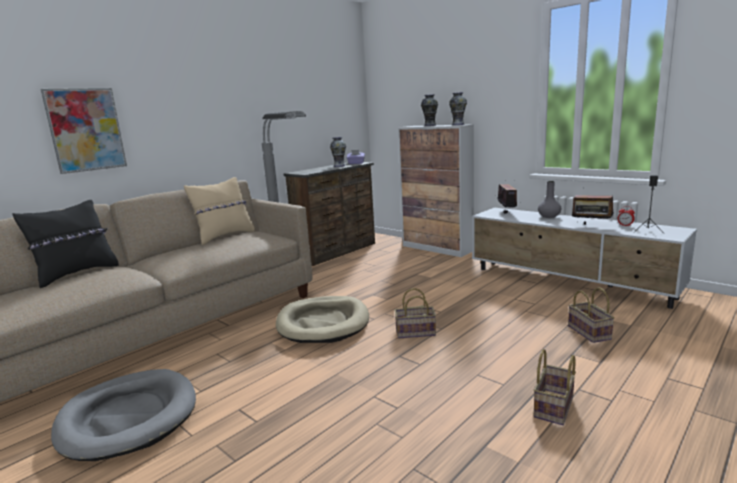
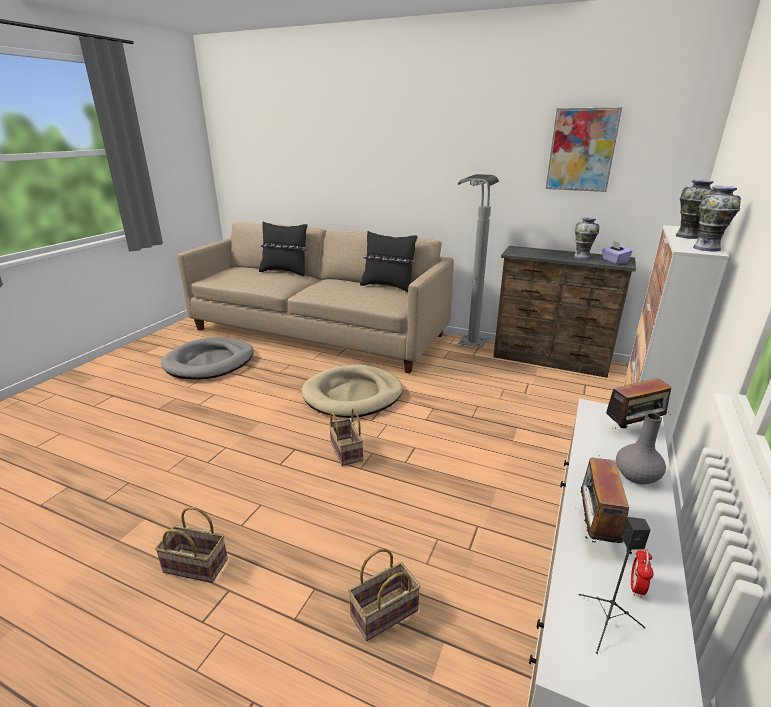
camera: 70 degrees right, 10 degrees up
picture [41,88,127,174] -> picture moved to [546,108,622,192]
beige pillow [184,177,255,245] -> black pillow [360,231,417,292]

